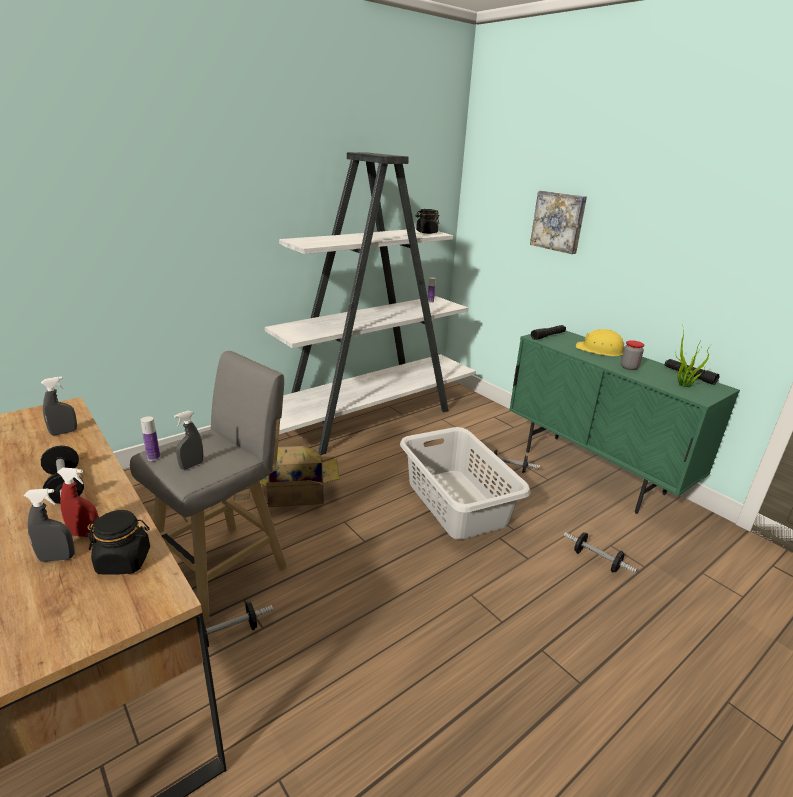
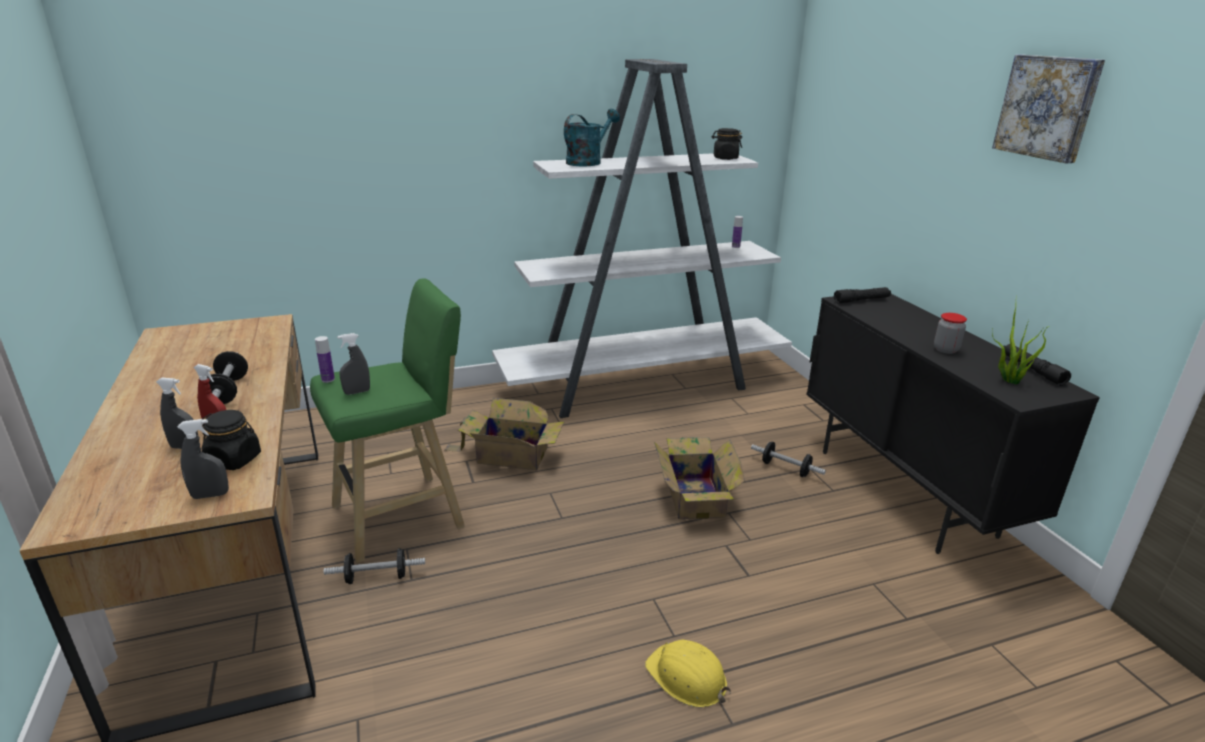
camera: 20 degrees right, 0 degrees up
grey spray bottle [41,376,77,436] -> grey spray bottle moved to [177,419,229,499]
grey stool [130,351,287,623] -> green stool [310,279,465,563]
grey laundry basket [400,427,530,540] -> cardboard box [654,437,745,519]
green cabinet [509,331,740,514] -> black cabinet [806,294,1100,554]
picture [530,191,587,254] -> picture moved to [992,55,1105,163]
dumbbell [564,532,637,573] -> none
yellow hard hat [576,329,625,356] -> yellow hard hat moved to [645,640,731,708]
none -> turquoise watering can [564,109,620,166]

